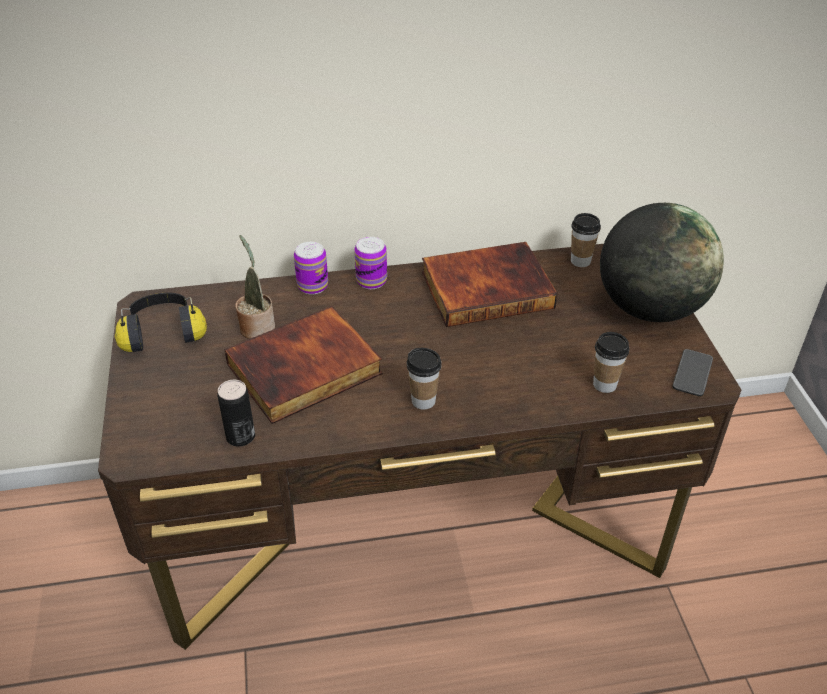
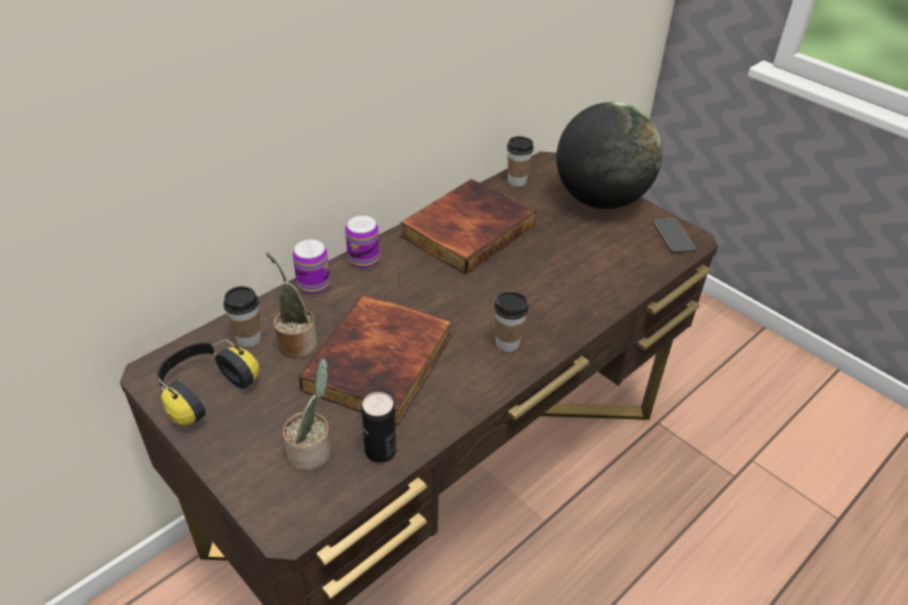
camera: 35 degrees left, 0 degrees up
cup [593,332,629,393] -> cup moved to [223,286,261,348]
none -> potted plant [283,359,331,471]

